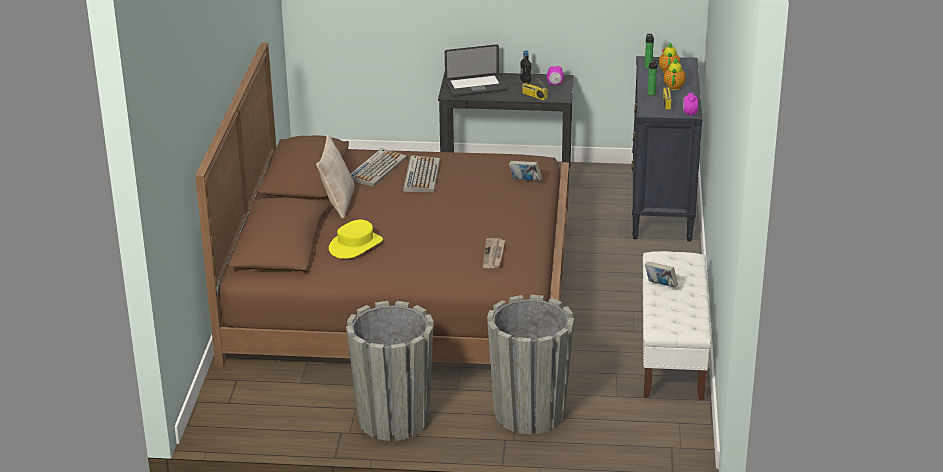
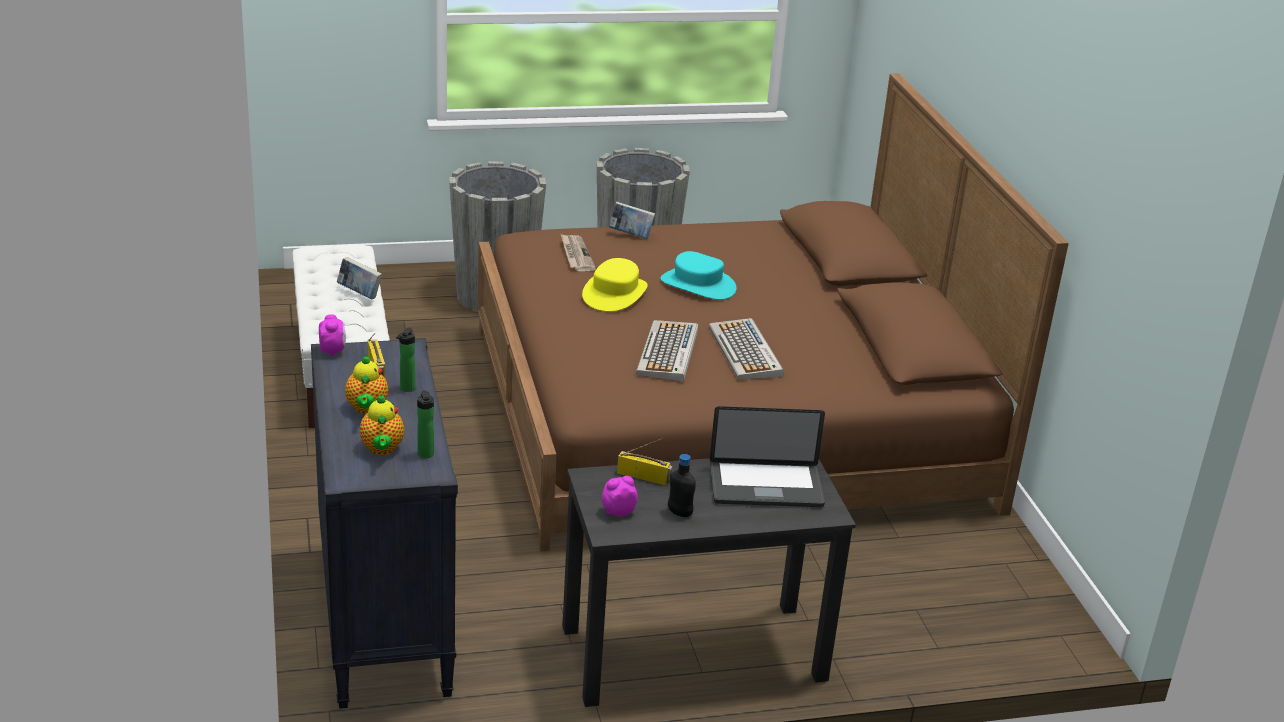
camera: 160 degrees right, 0 degrees up
beige pillow [316,134,354,219] -> none
yellow hat [329,220,383,259] -> yellow hat moved to [582,258,648,312]
keyboard [350,148,407,187] -> keyboard moved to [636,320,698,382]
laptop [445,44,507,97] -> laptop turned 150 degrees counterclockwise [710,406,825,507]
book [509,161,542,181] -> book moved to [609,202,655,239]
none -> turquoise hat [661,251,736,300]

